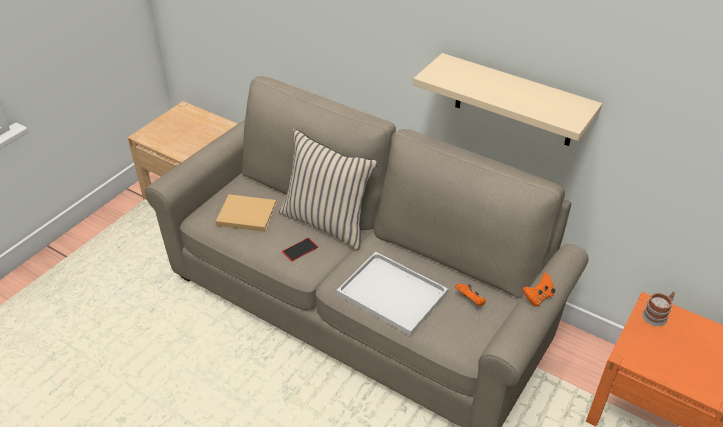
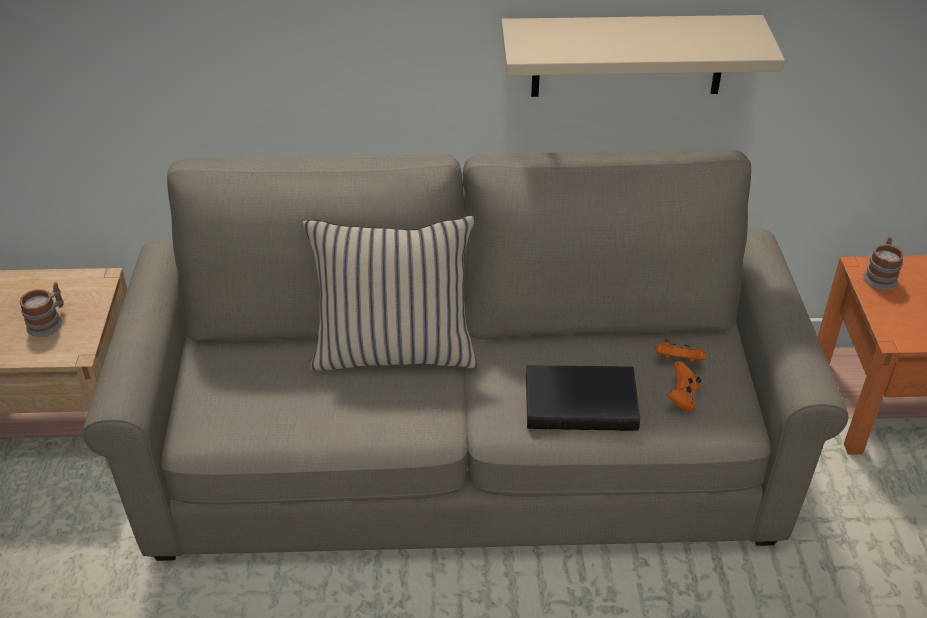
camera: 35 degrees left, 0 degrees up
beige book [216,194,277,232] -> none
phone [282,238,318,261] -> none
white tray [336,252,448,336] -> black book [526,365,640,431]
orange game controller [523,273,555,306] -> orange game controller moved to [668,361,701,412]
none -> mug [20,282,64,337]

